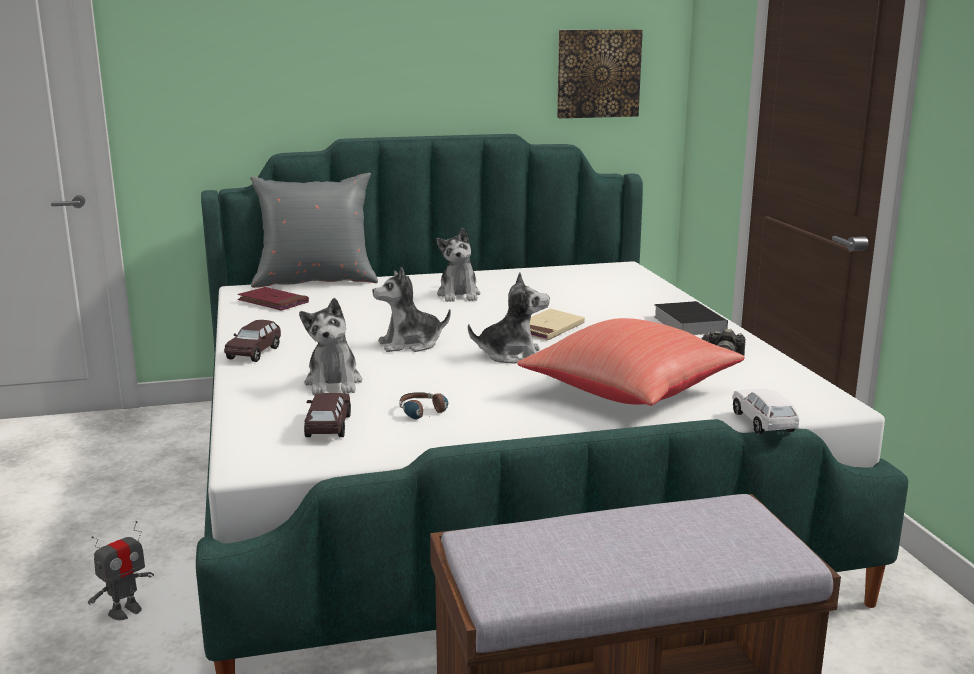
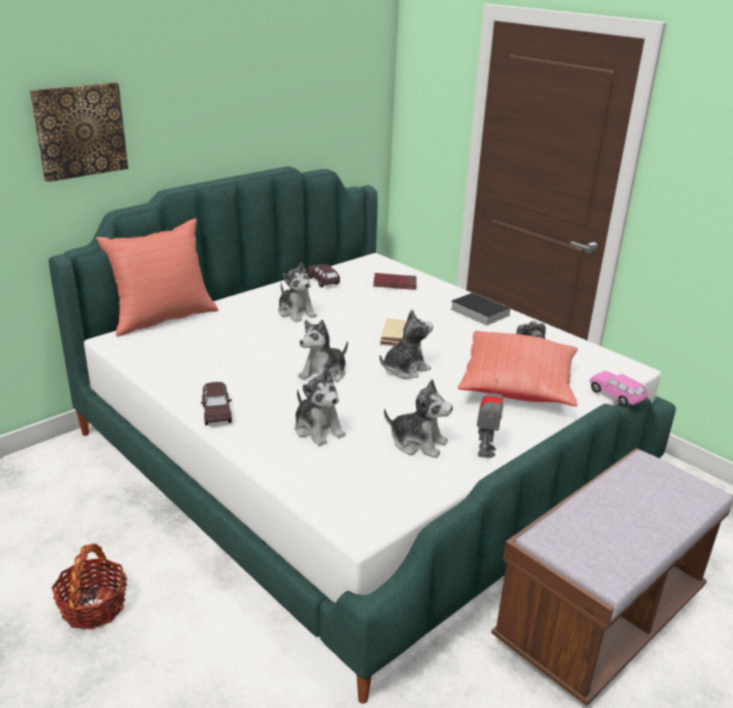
camera: 30 degrees left, 10 degrees up
toy robot [88,521,154,620] -> toy robot moved to [477,379,504,458]
red book [238,287,309,311] -> red book moved to [373,273,417,290]
grey pillow [250,173,378,288] -> red pillow [96,218,218,336]
brown toy car [304,393,351,437] -> brown toy car moved to [307,264,340,287]
headphones [399,392,448,419] -> plush toy [384,379,453,458]
picture [557,30,643,118] -> picture moved to [30,82,128,182]
white toy car [732,389,799,434] -> pink toy car [589,371,648,407]
none -> basket [51,544,127,630]

